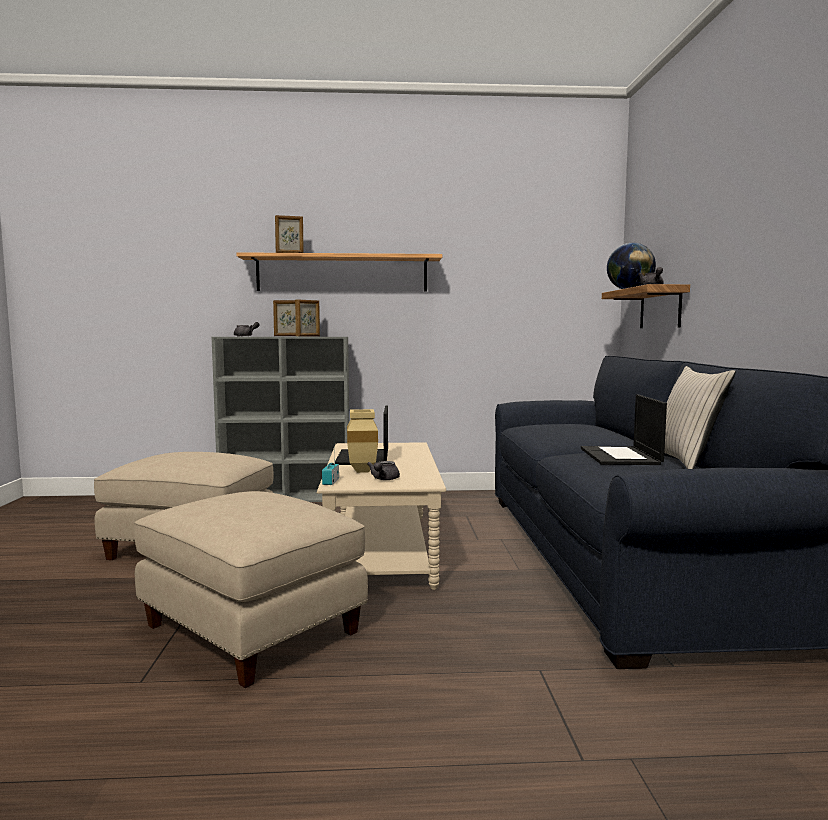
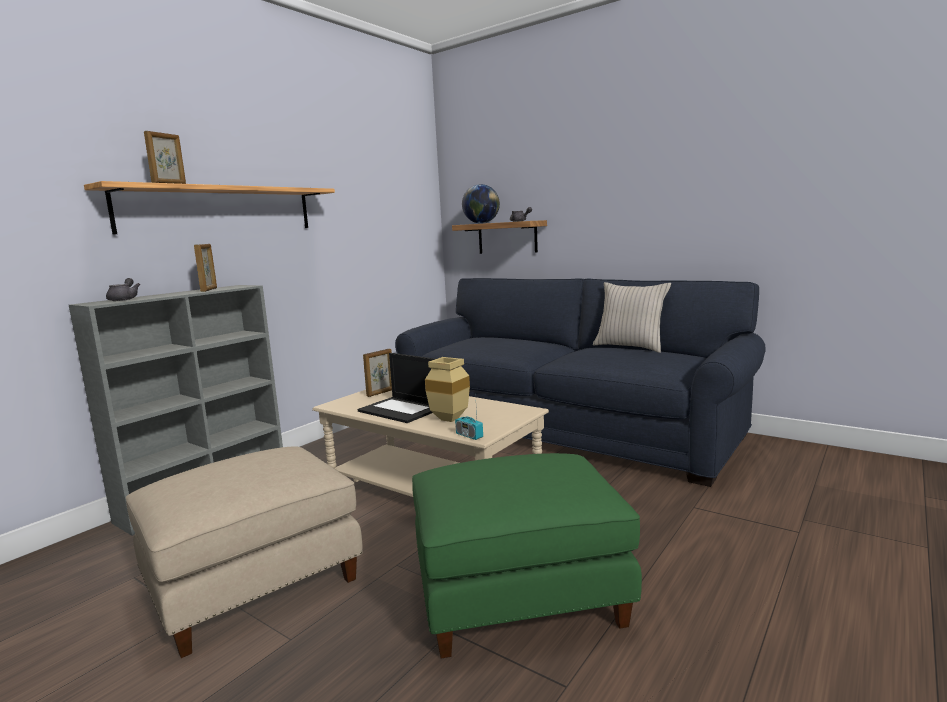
camera: 50 degrees left, 5 degrees up
beige ottoman [134,491,368,688] -> green ottoman [412,453,642,658]
picture frame [273,300,296,336] -> picture frame moved to [363,349,392,397]
grey teapot [367,461,400,480] -> none
laptop [581,394,667,465] -> none

